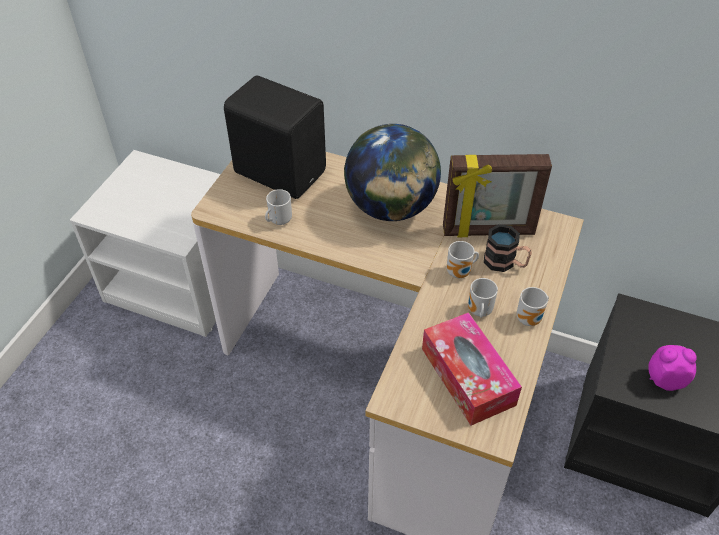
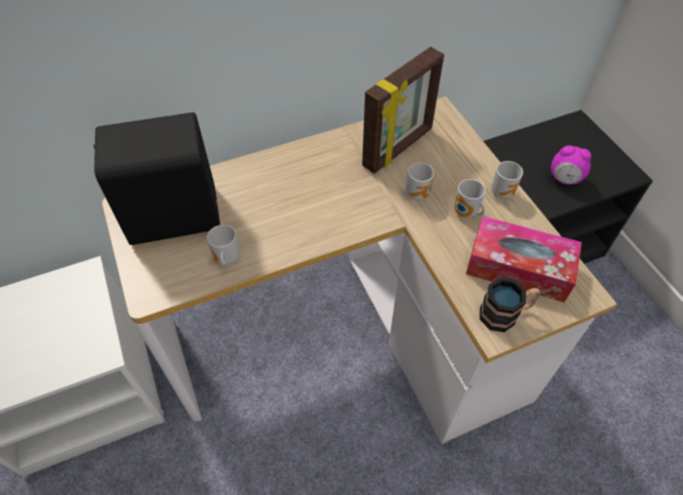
camera: 45 degrees left, 5 degrees up
globe [344,124,441,221] -> none
mug [484,224,532,272] -> mug moved to [479,278,540,332]
alarm clock [648,345,697,391] -> alarm clock turned 120 degrees counterclockwise [551,145,591,185]

